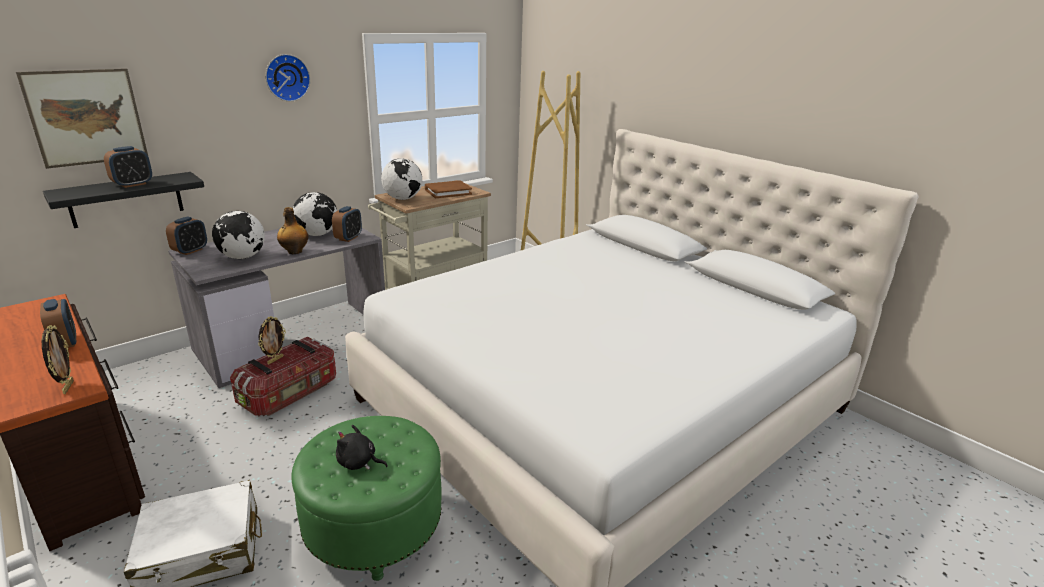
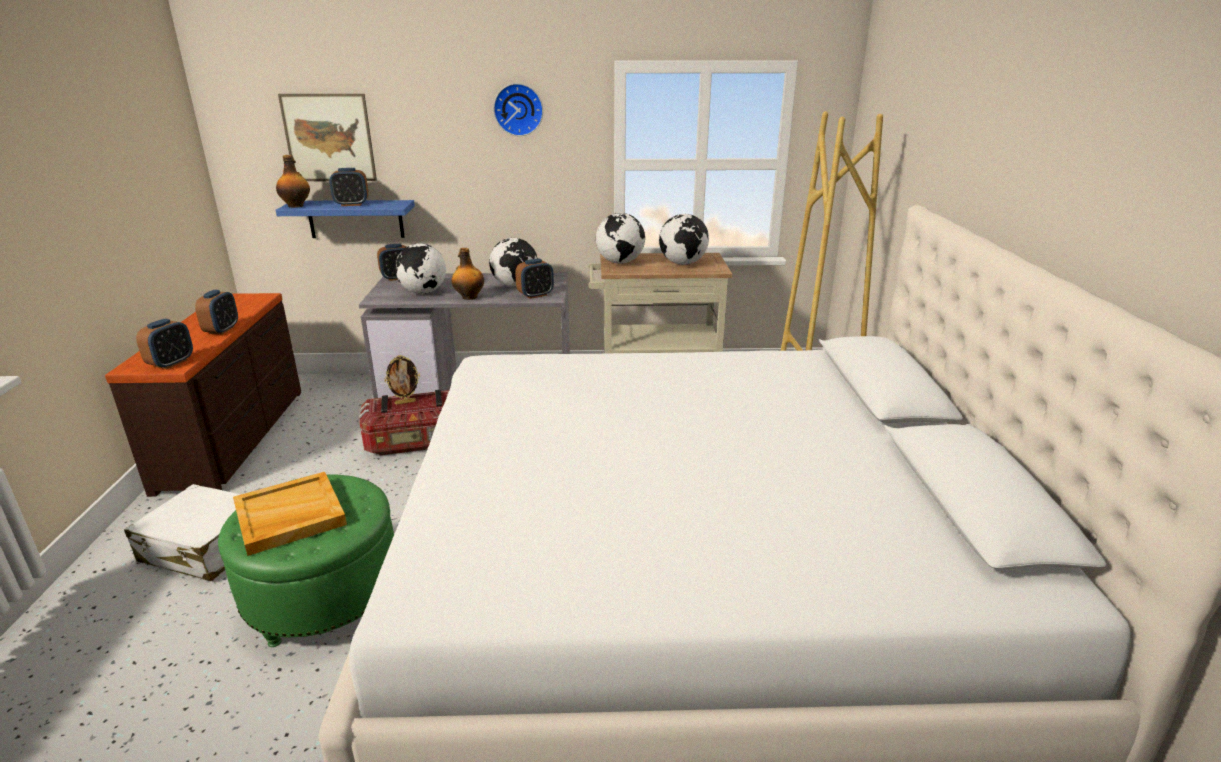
camera: 40 degrees right, 0 degrees up
picture frame [42,325,74,394] -> alarm clock [136,319,193,369]
black shelf [43,172,204,228] -> blue shelf [276,200,415,238]
black plush toy [336,425,388,470] -> beige tray [233,472,347,556]
brown book [425,180,472,198] -> globe [659,214,709,265]
none -> bottle [276,155,310,208]

